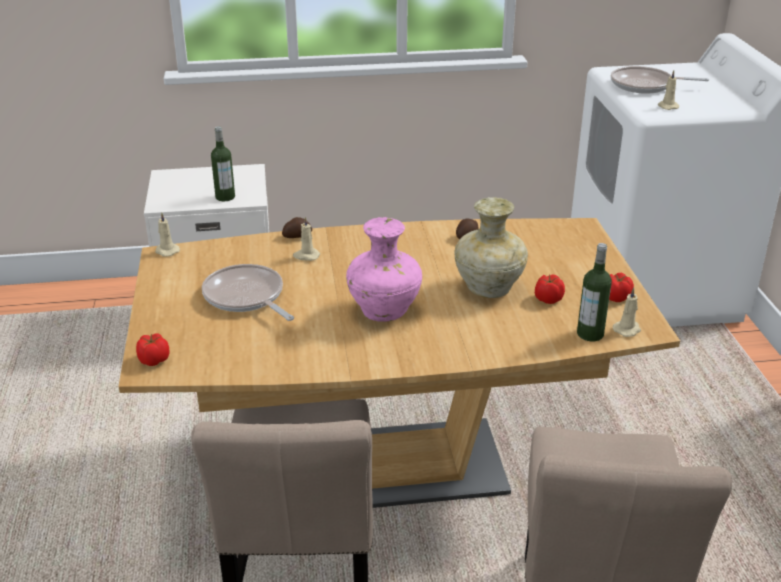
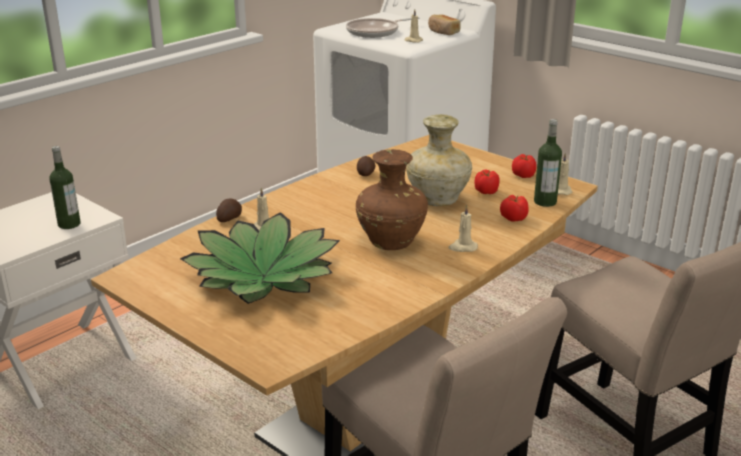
camera: 40 degrees left, 5 degrees down
tomato [136,333,169,366] -> tomato moved to [500,195,529,222]
beige candle [155,213,180,256] -> beige candle moved to [448,205,478,252]
frying pan [202,264,294,321] -> potted plant [180,212,340,304]
pink vase [346,217,422,322] -> brown vase [356,149,428,250]
none -> bread [428,15,461,35]

